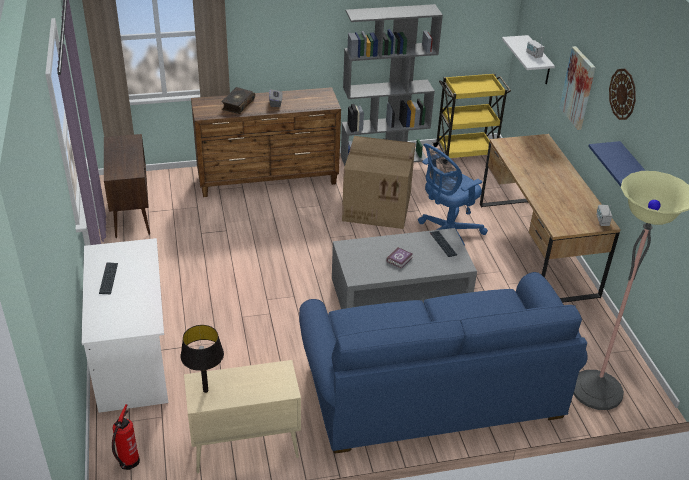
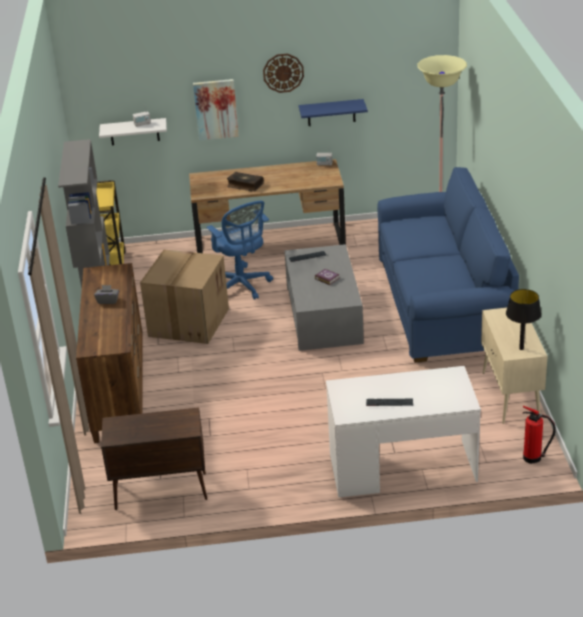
camera: 80 degrees left, 5 degrees down
book [221,87,255,114] -> book moved to [227,172,264,192]

